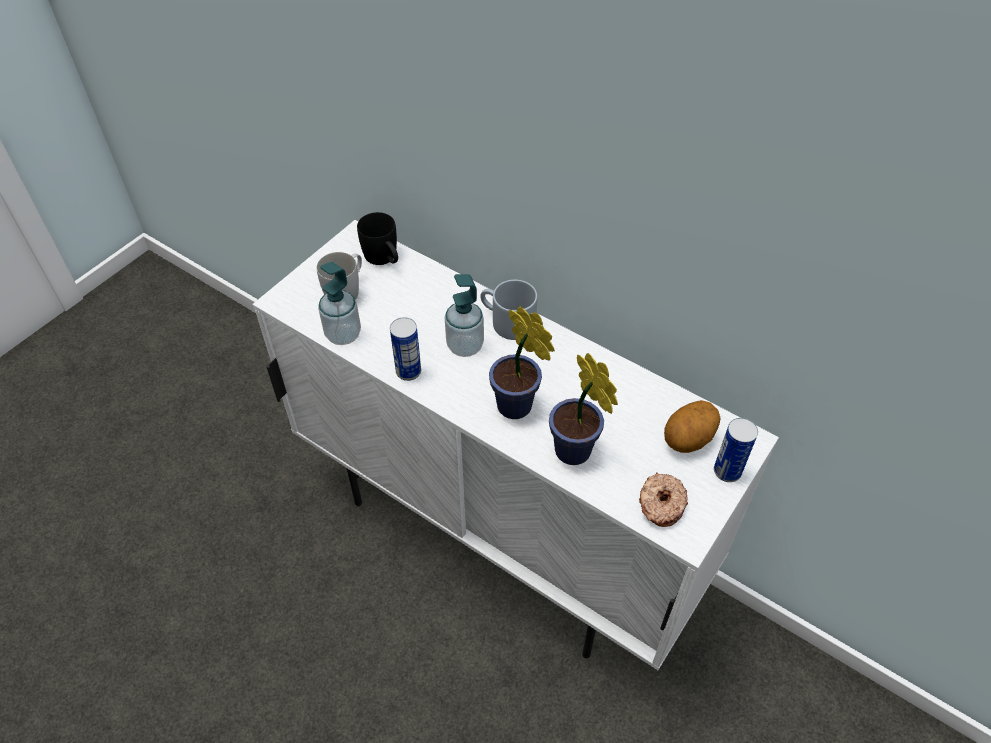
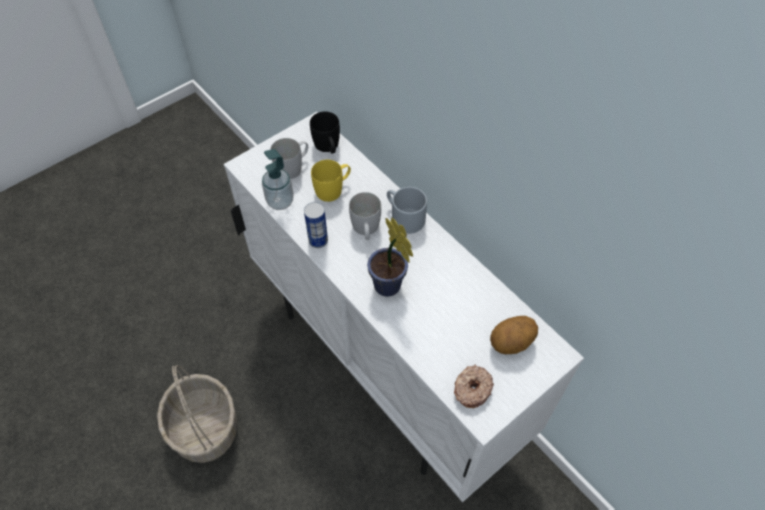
camera: 15 degrees right, 5 degrees up
soap dispenser [445,274,484,357] -> white mug [349,192,381,240]
potted plant [549,353,618,465] -> none
can [714,418,758,482] -> none
none -> basket [157,365,237,463]
none -> yellow mug [311,160,351,202]

